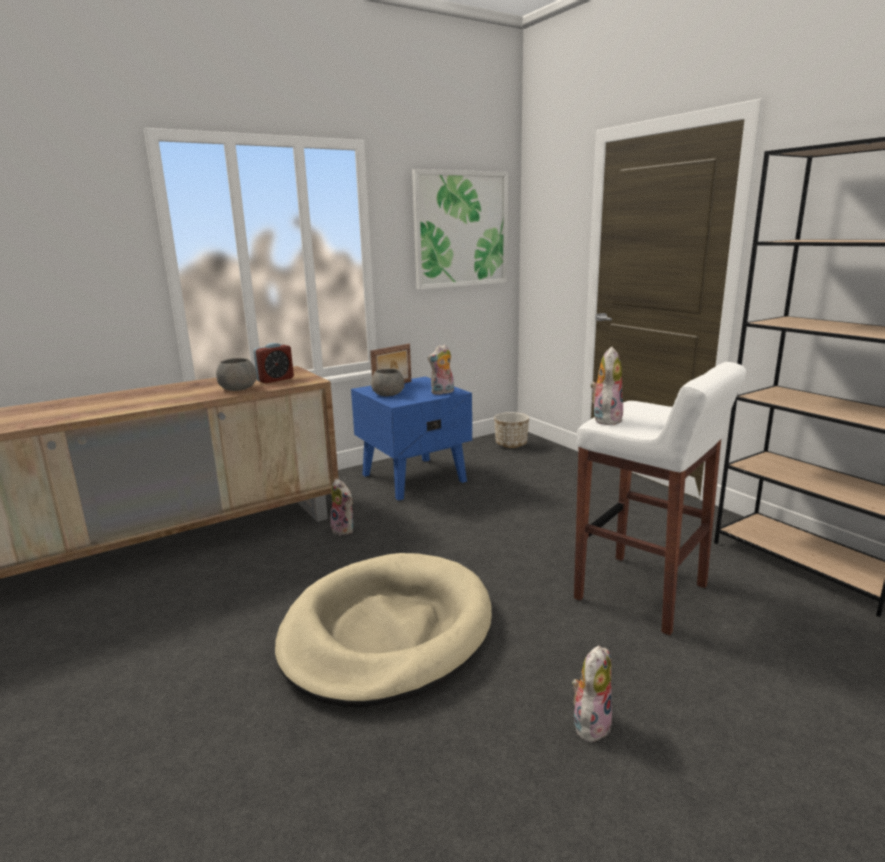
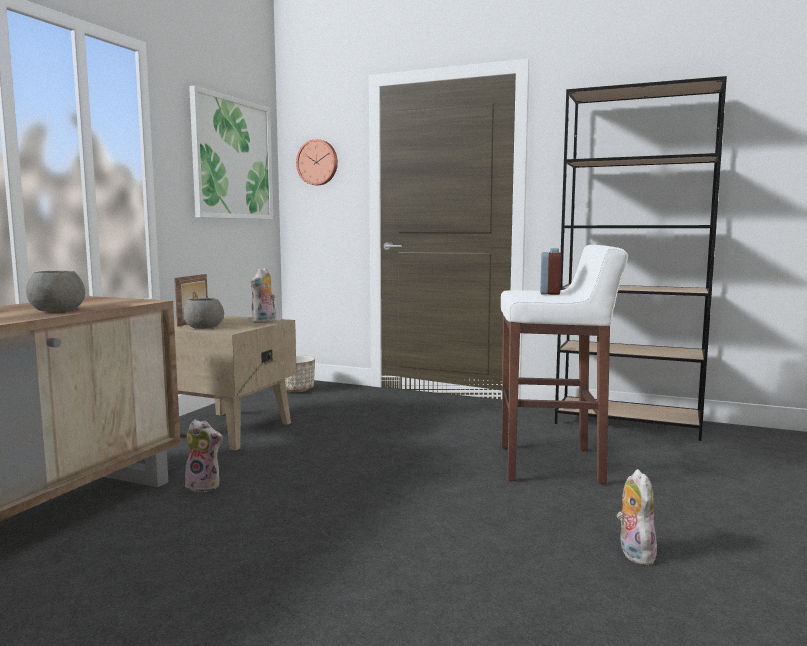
camera: 35 degrees left, 10 degrees down
alarm clock [253,343,294,383] -> alarm clock moved to [540,248,562,295]
beige dog bed [275,553,492,707] -> none
blue nightstand [351,376,472,501] -> beige nightstand [174,316,296,450]
plush toy [590,347,623,425] -> none
none -> wall clock [296,139,338,185]

